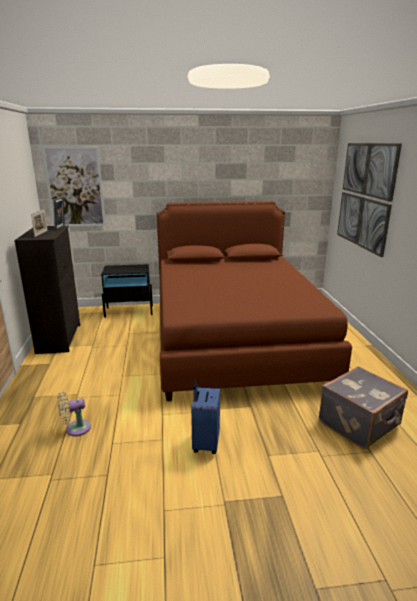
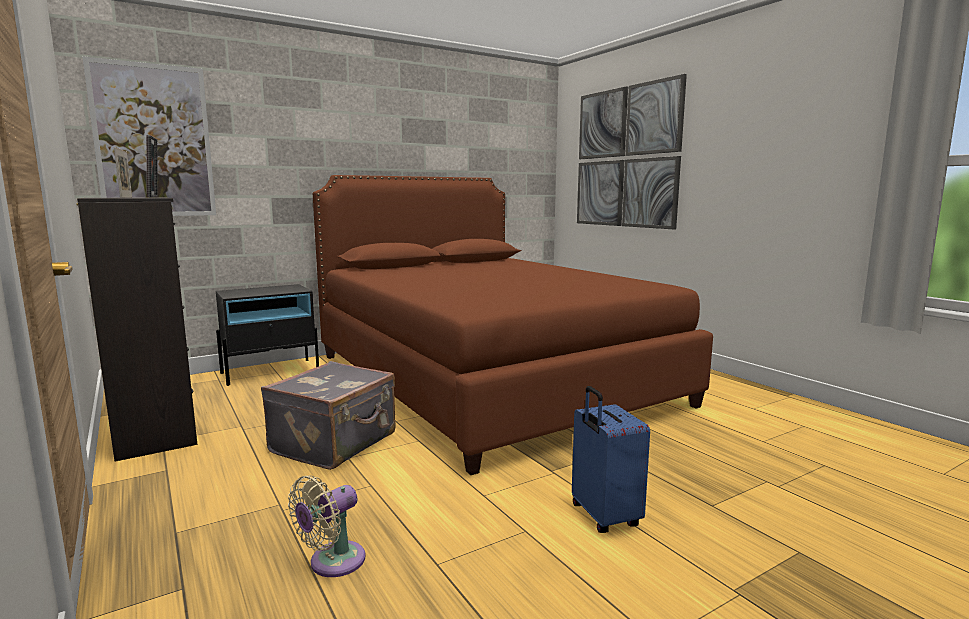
camera: 25 degrees left, 10 degrees down
grey suitcase [319,366,408,449] -> grey suitcase moved to [261,361,396,470]

